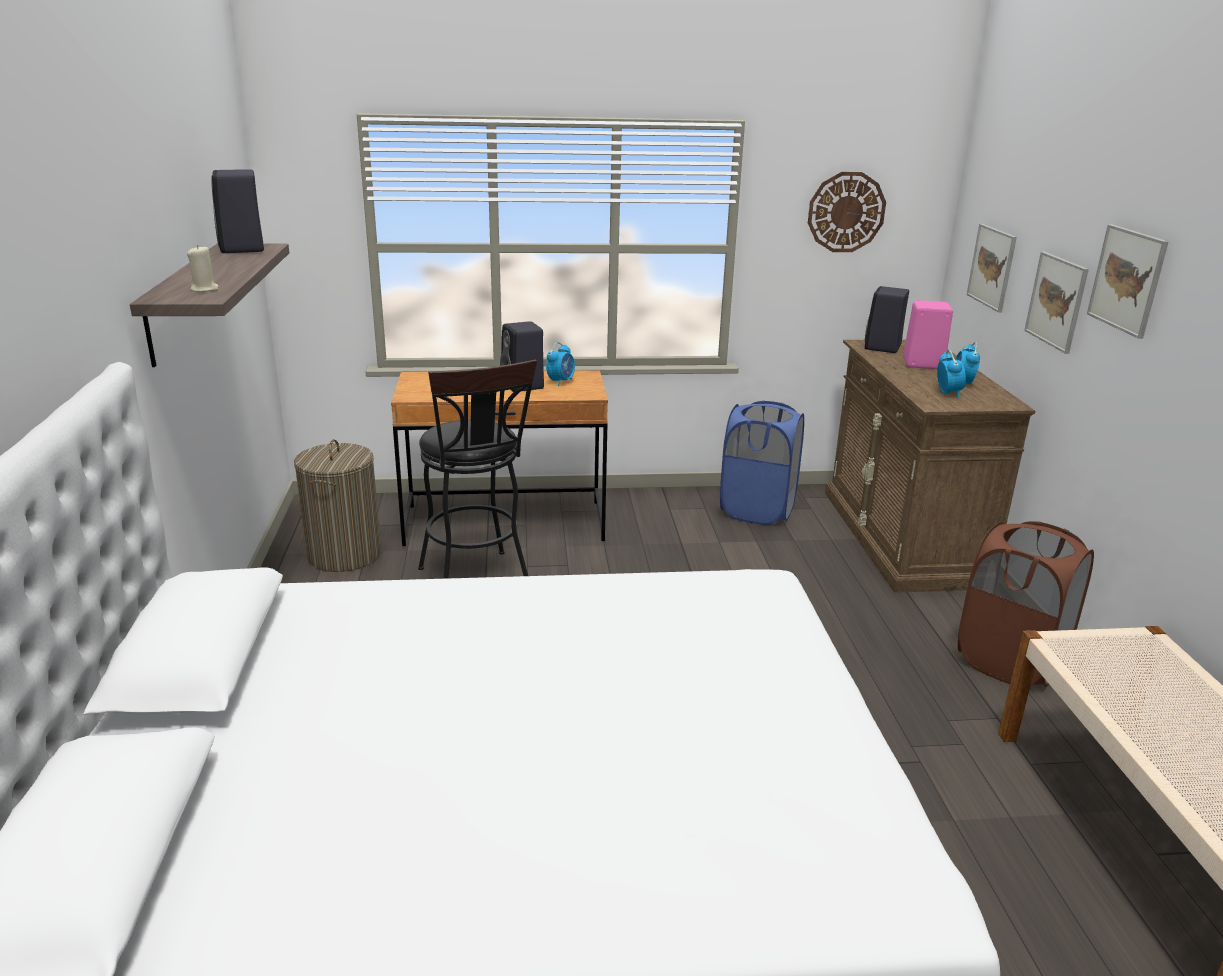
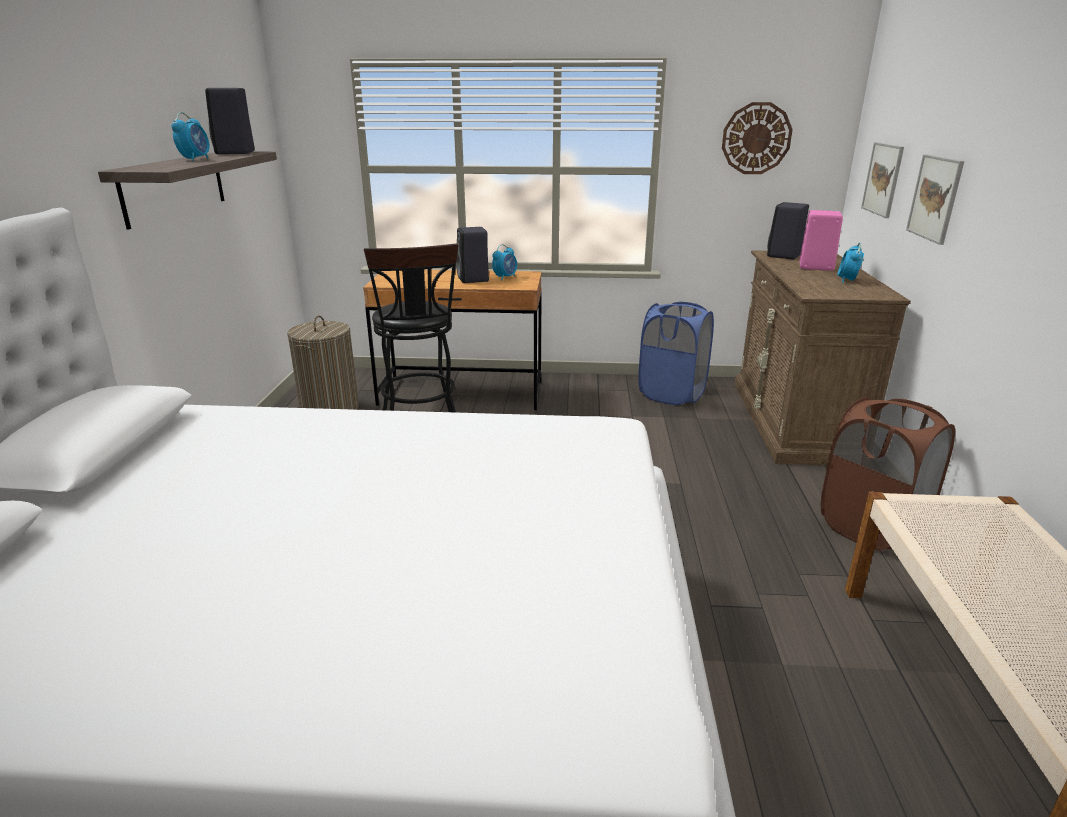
camera: 10 degrees right, 0 degrees up
beige candle [187,245,219,292] -> none
alarm clock [937,350,966,398] -> alarm clock moved to [172,112,210,161]
picture [1087,224,1169,339] -> none

